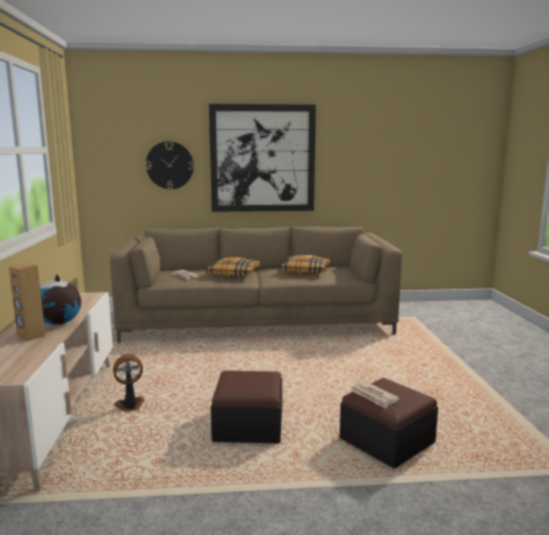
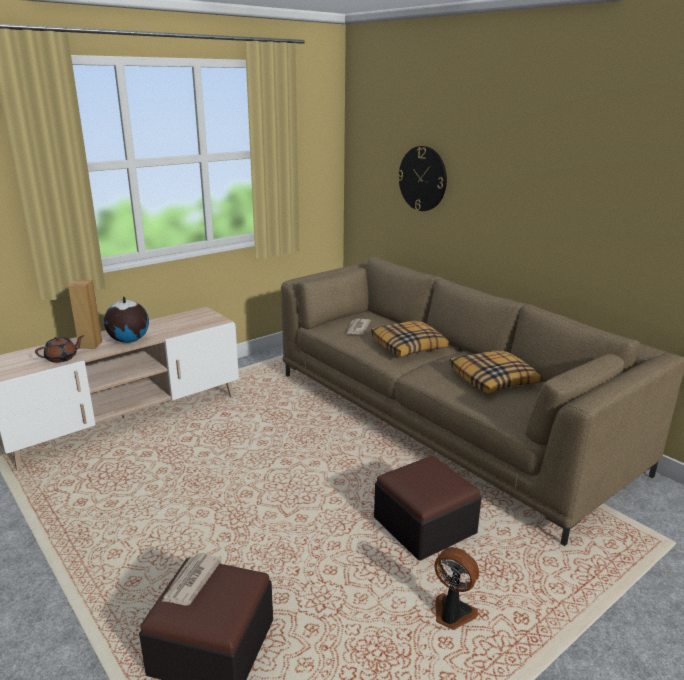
camera: 55 degrees right, 10 degrees up
fan [113,354,145,412] -> fan moved to [434,547,479,630]
picture [209,104,316,212] -> none
ottoman [211,371,282,443] -> ottoman moved to [374,456,481,561]
none -> brown teapot [35,335,84,363]

